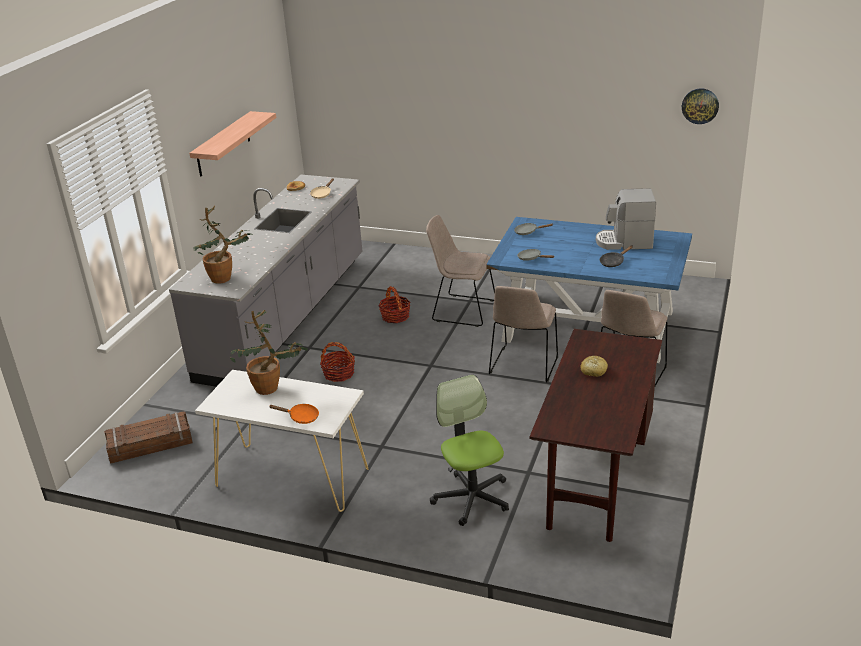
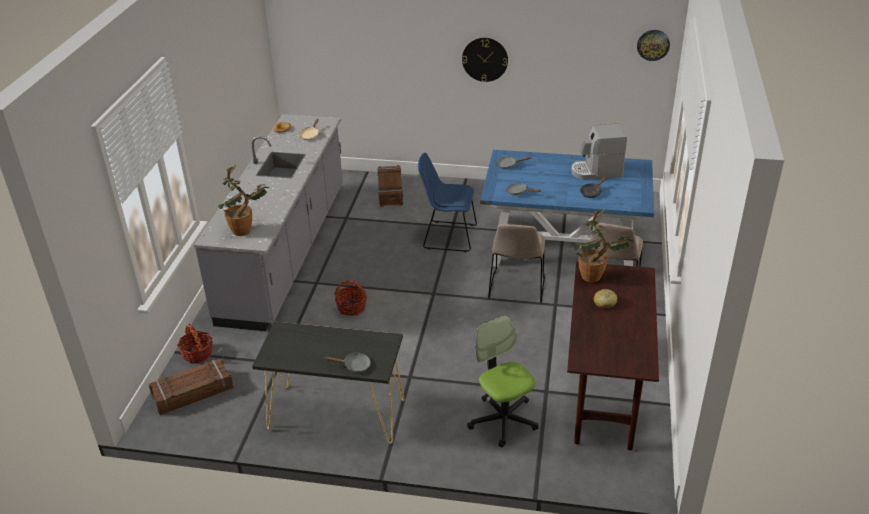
camera: 10 degrees left, 5 degrees up
shelf [189,111,276,177] -> none
white console table [195,370,368,512] -> black console table [252,321,405,444]
potted plant [230,310,308,395] -> potted plant moved to [573,210,634,282]
orange frying pan [269,404,319,424] -> grey frying pan [324,353,371,372]
basket [379,286,411,323] -> basket moved to [177,324,213,363]
beige chair [426,215,495,327] -> blue chair [418,153,477,252]
none -> crate [377,165,403,207]
none -> wall clock [462,38,508,82]

